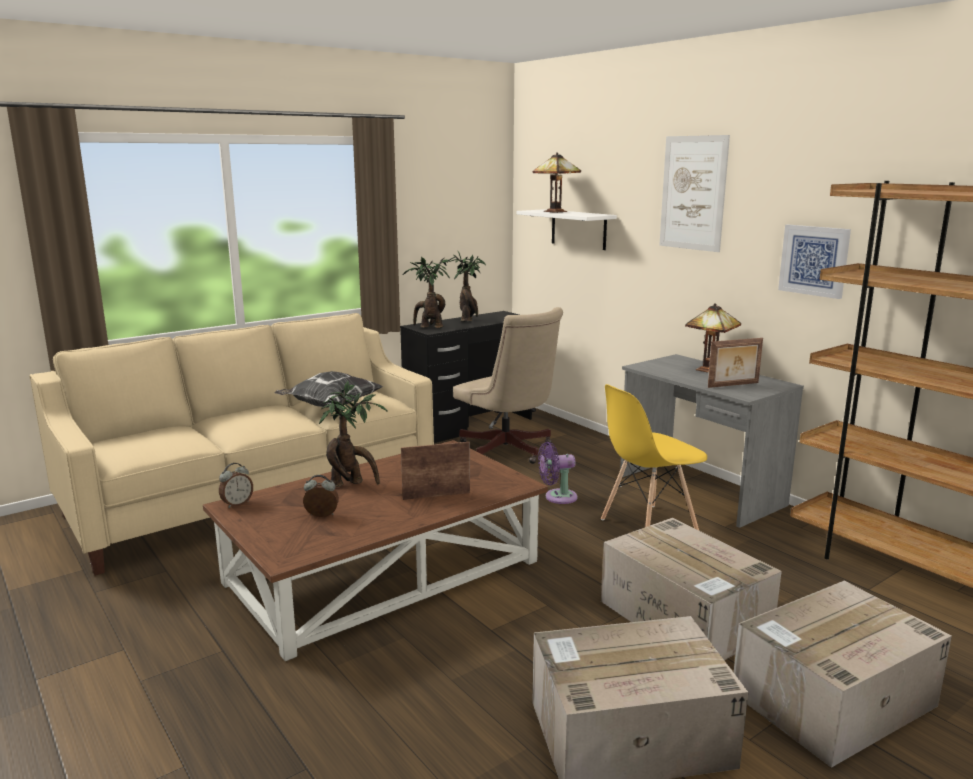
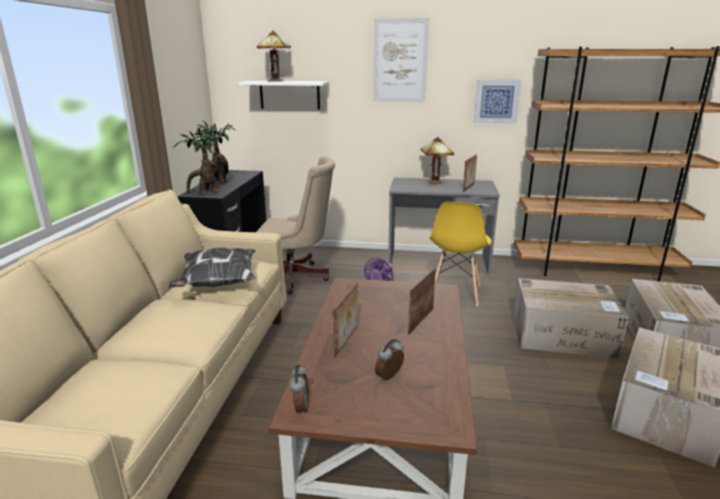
camera: 45 degrees left, 5 degrees up
potted plant [319,381,388,487] -> picture frame [332,282,358,358]

